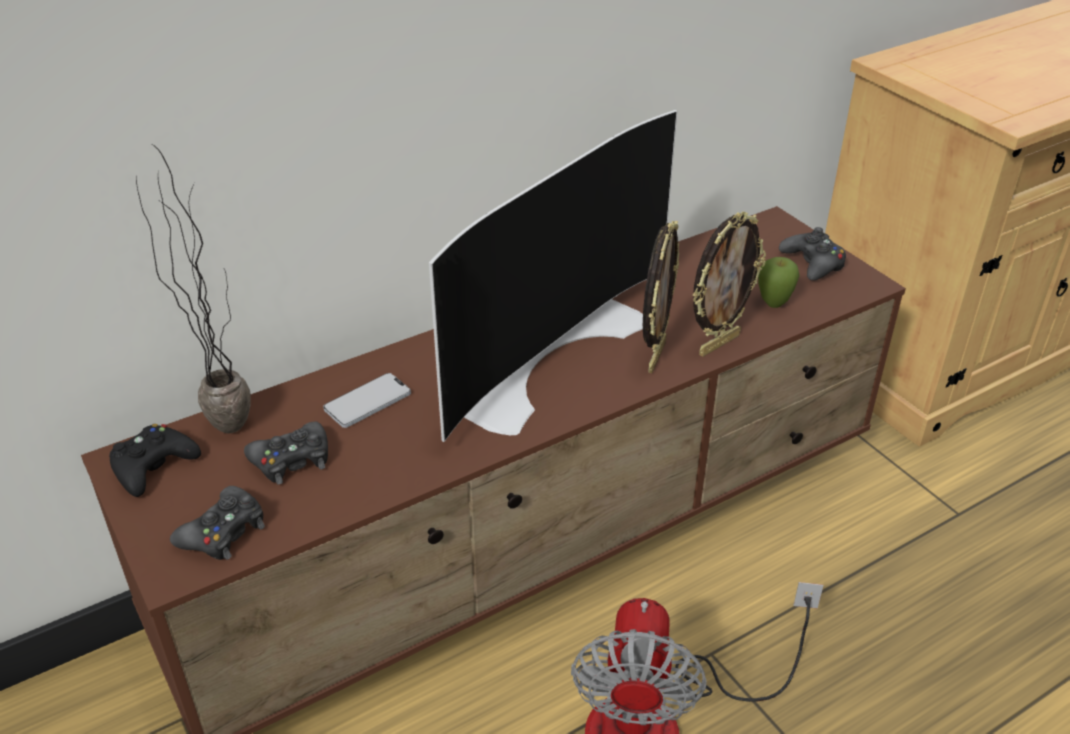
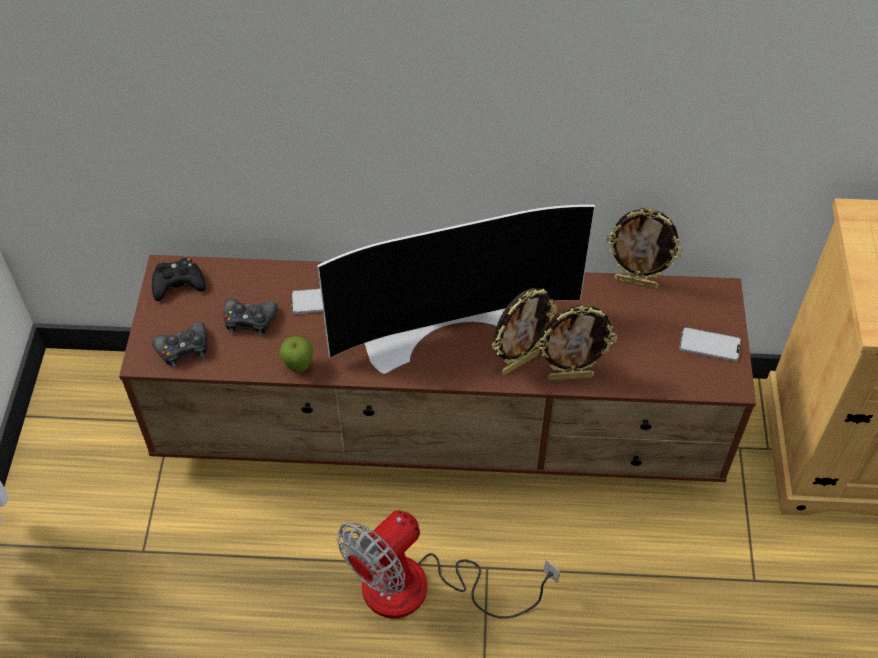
camera: 35 degrees right, 15 degrees up
potted plant [136,145,250,433] -> none
apple [758,257,800,308] -> apple moved to [279,336,313,373]
black game controller [779,227,846,281] -> phone [679,327,741,361]
none -> picture frame [606,208,682,289]

